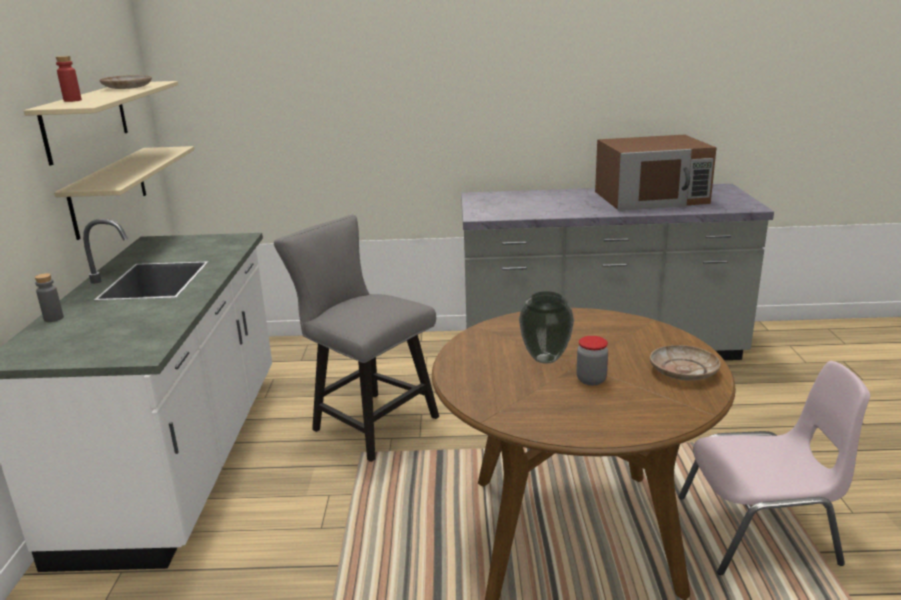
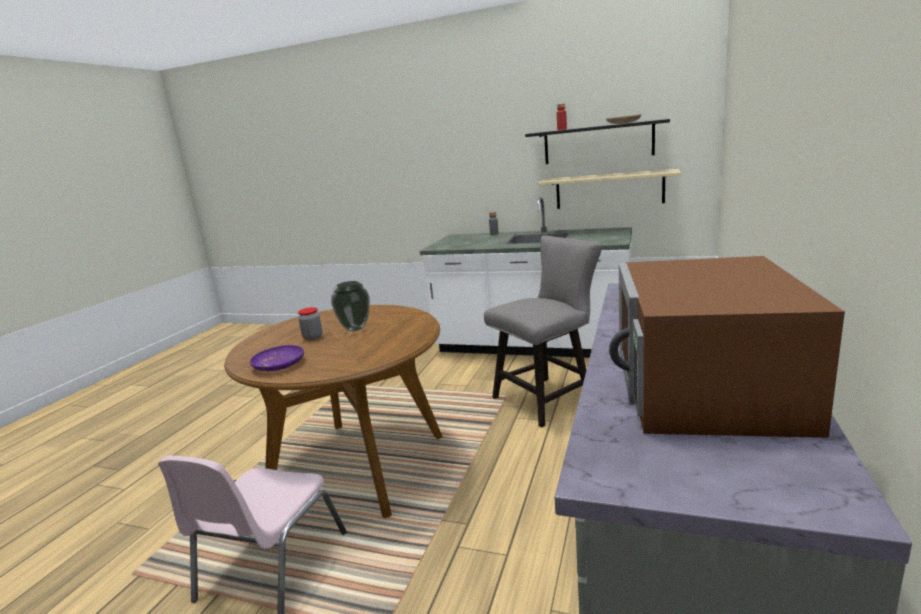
camera: 110 degrees right, 5 degrees down
beige shelf [24,81,179,166] -> black shelf [525,119,670,164]
beige plate [650,345,721,381] -> purple plate [250,345,304,371]

